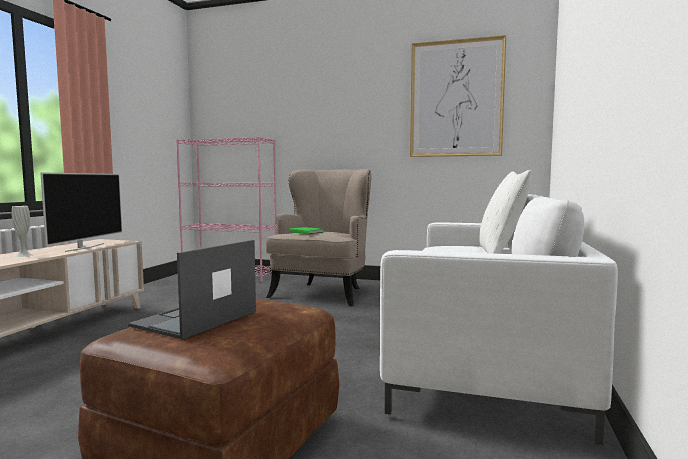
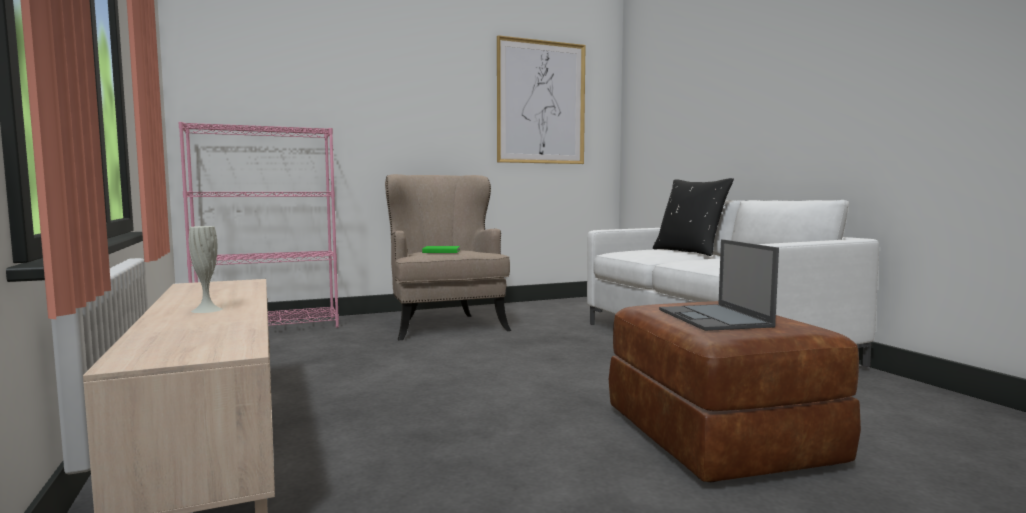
camera: 40 degrees left, 0 degrees up
television [40,172,123,252] -> none
white pillow [479,170,532,254] -> black pillow [653,178,734,256]

